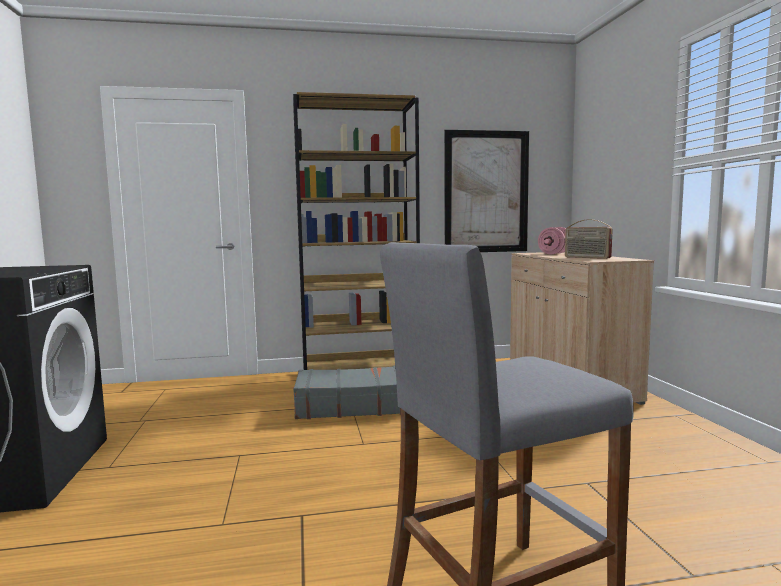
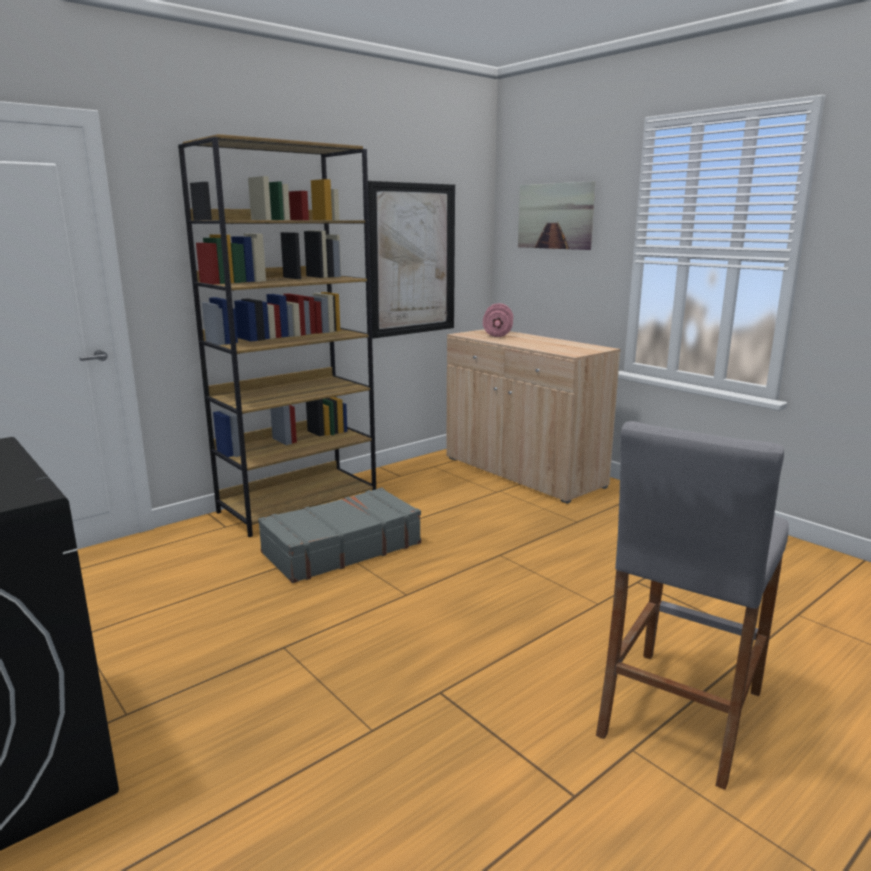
camera: 30 degrees left, 10 degrees up
radio [565,219,613,259] -> none
none -> picture [518,181,595,250]

